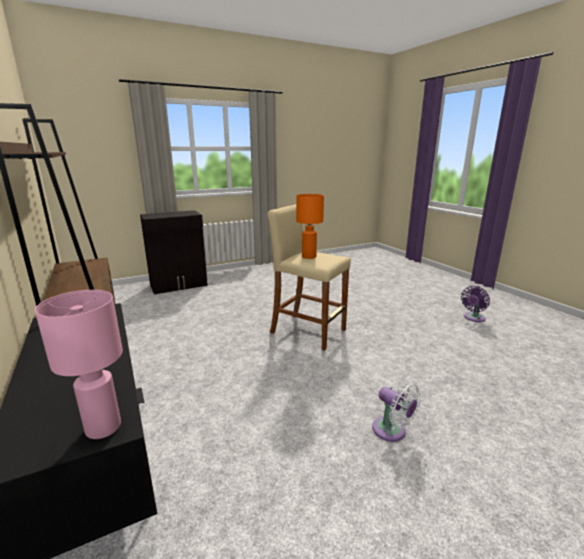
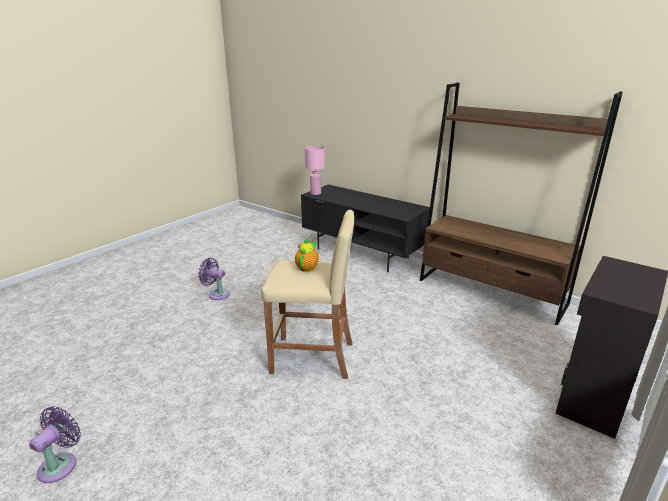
camera: 155 degrees right, 5 degrees up
orange table lamp [296,194,324,259] -> teapot [295,238,319,272]
white fan [372,383,421,442] -> purple fan [198,258,230,300]

